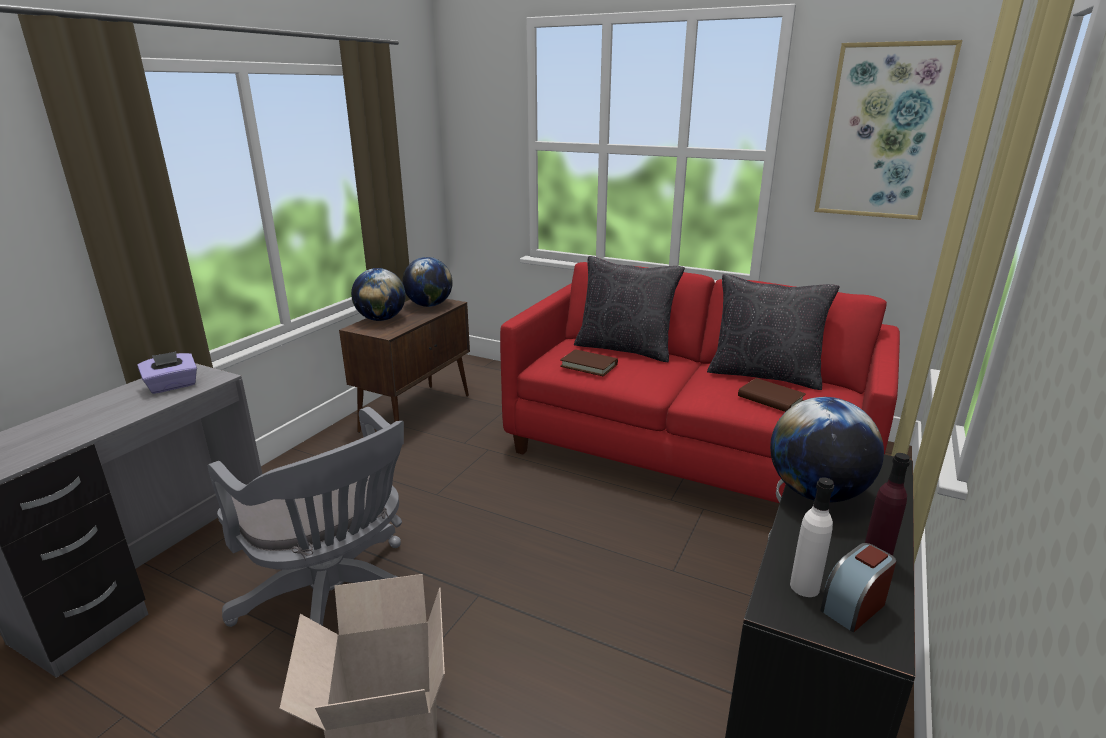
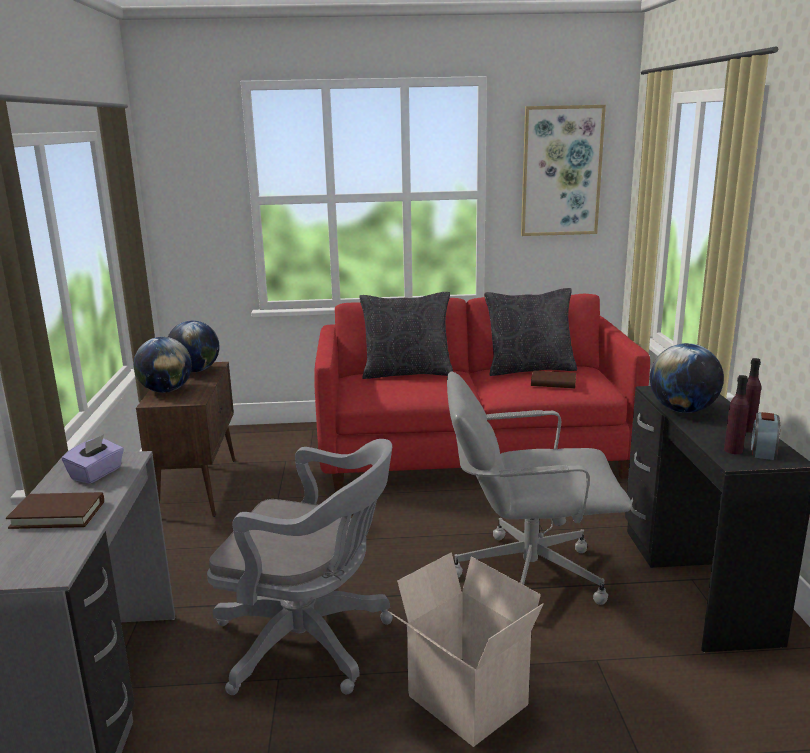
camera: 30 degrees left, 5 degrees down
brown book [560,349,618,376] -> brown book moved to [6,492,104,529]
white bottle [790,477,834,597] -> purple bottle [724,375,749,454]
none -> grey office chair [447,371,632,605]

